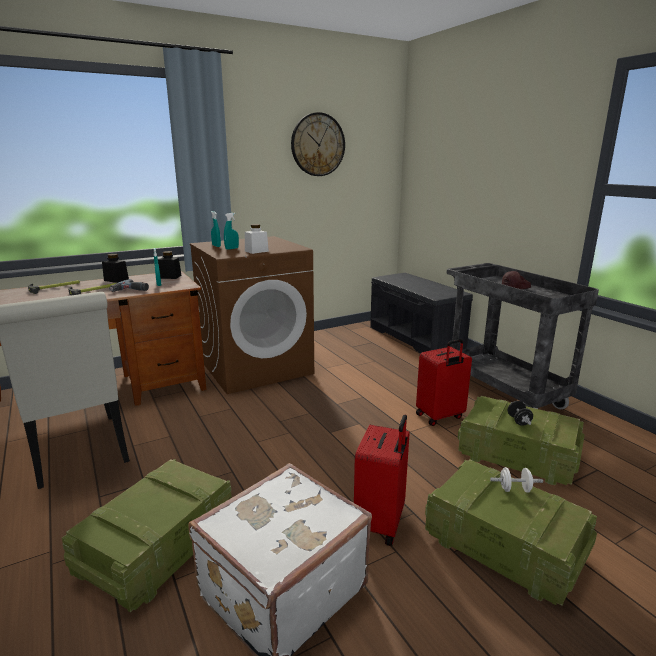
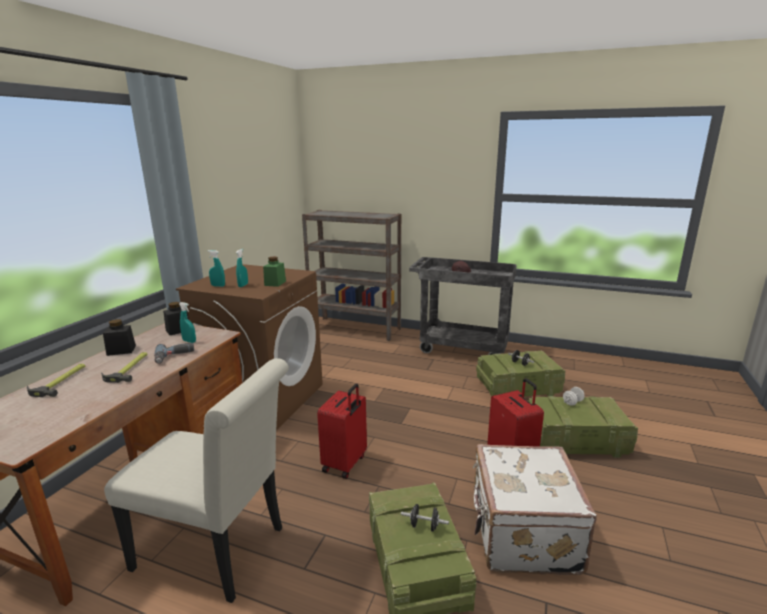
camera: 40 degrees left, 0 degrees up
white jar [245,224,269,254] -> green jar [263,257,286,287]
wall clock [291,112,345,176] -> none
grey bench [370,273,473,353] -> grey bookcase [302,210,401,341]
red suitcase [416,339,472,426] -> red suitcase moved to [317,384,367,479]
none -> black dumbbell [401,504,449,532]

